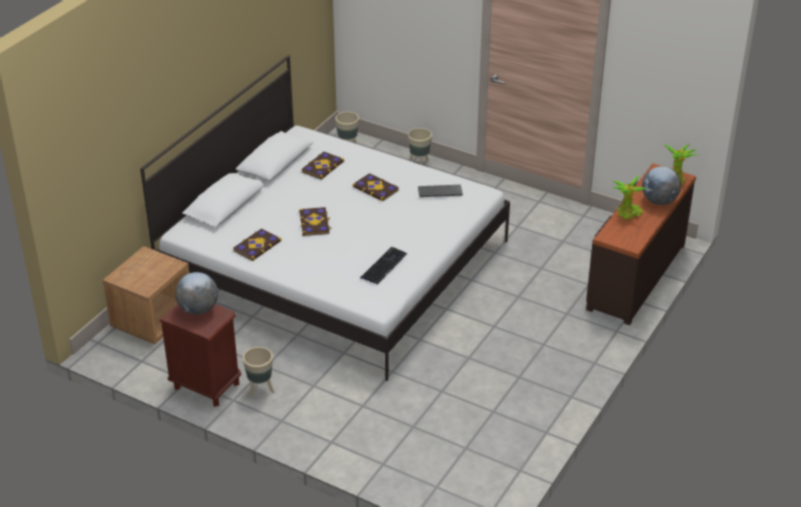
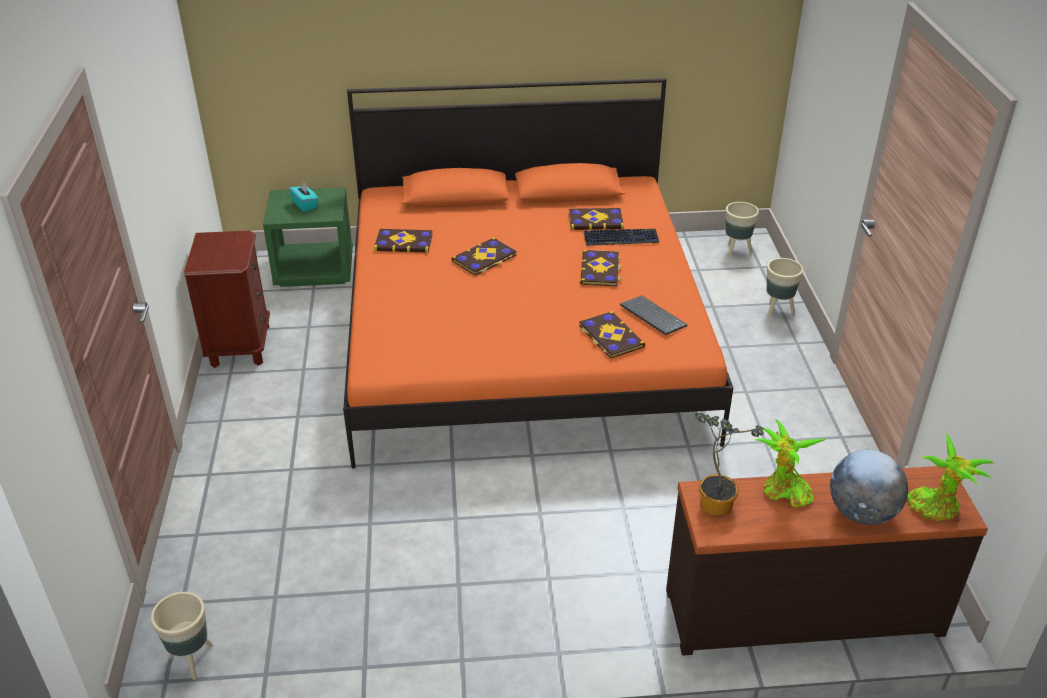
camera: 55 degrees right, 0 degrees up
brown nightstand [103,246,189,345] -> green nightstand [263,187,353,287]
white bed [140,55,510,381] -> orange bed [343,78,733,469]
globe [175,272,218,315] -> none
beige planter [243,347,274,397] -> beige planter moved to [151,592,213,680]
keyboard [360,247,407,284] -> keyboard moved to [583,229,659,246]
none -> turquoise tissue box [289,182,318,212]
none -> book [579,311,646,359]
none -> potted plant [695,412,764,516]

